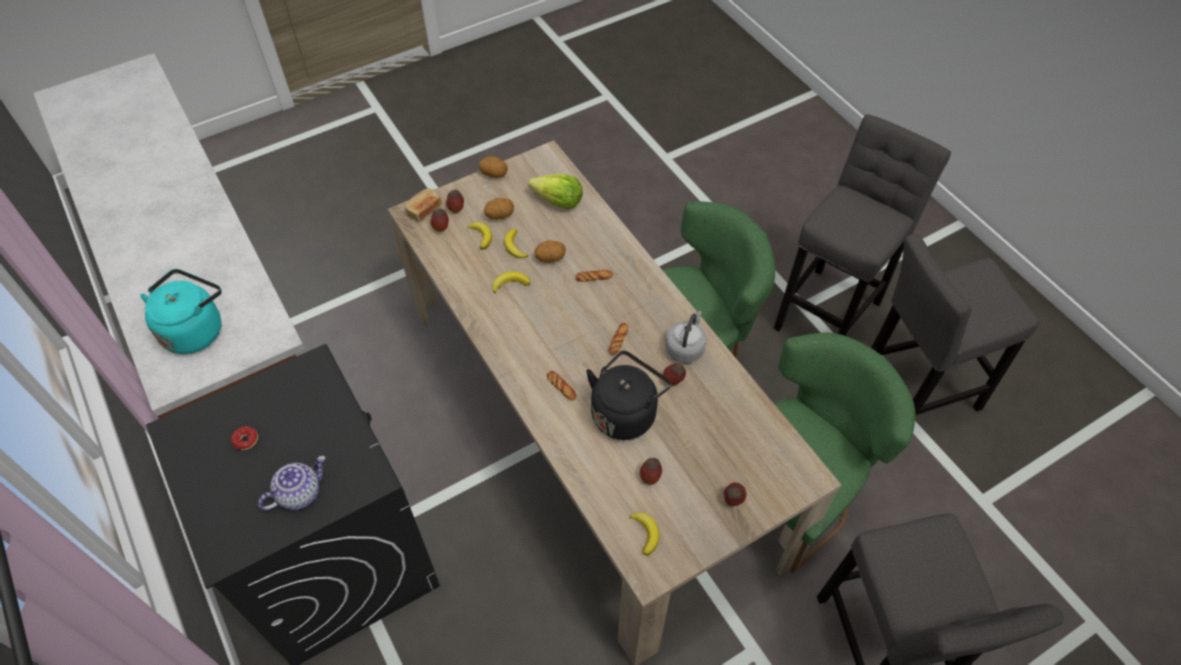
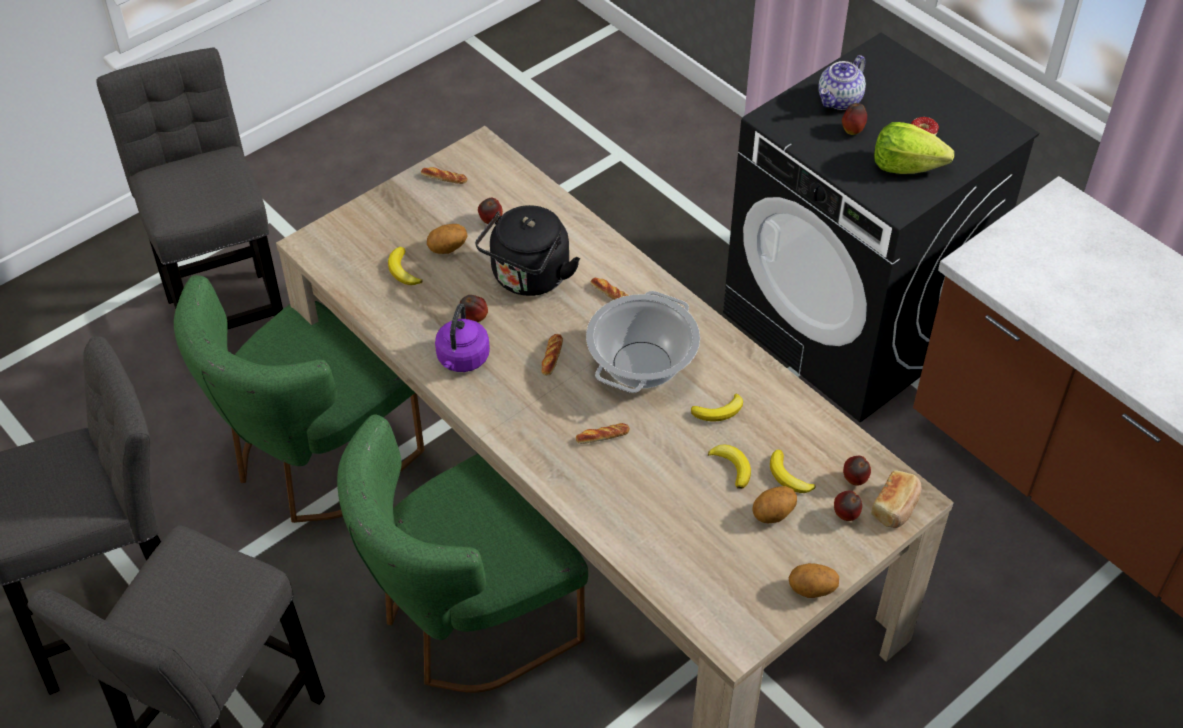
camera: 170 degrees right, 5 degrees down
turquoise kettle [140,269,222,354] -> none
lettuce [528,174,583,209] -> lettuce moved to [874,122,954,174]
potato [535,240,566,263] -> potato moved to [427,224,468,254]
banana [630,512,659,555] -> banana moved to [388,247,423,285]
grey kettle [665,311,707,363] -> purple kettle [435,303,490,372]
apple [724,482,747,506] -> apple moved to [842,103,867,135]
none -> bread [421,167,467,184]
none -> cooking pot [586,291,700,393]

